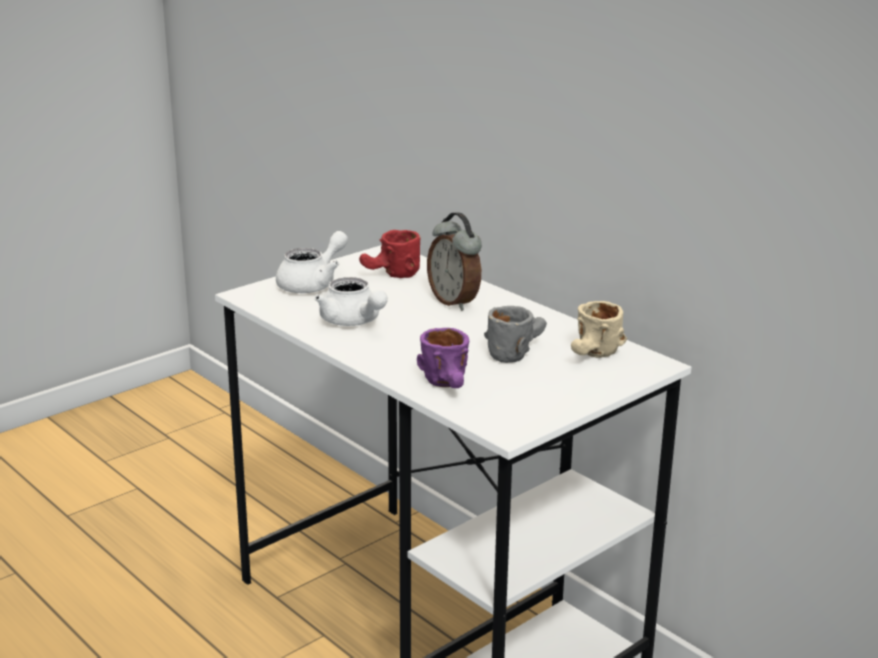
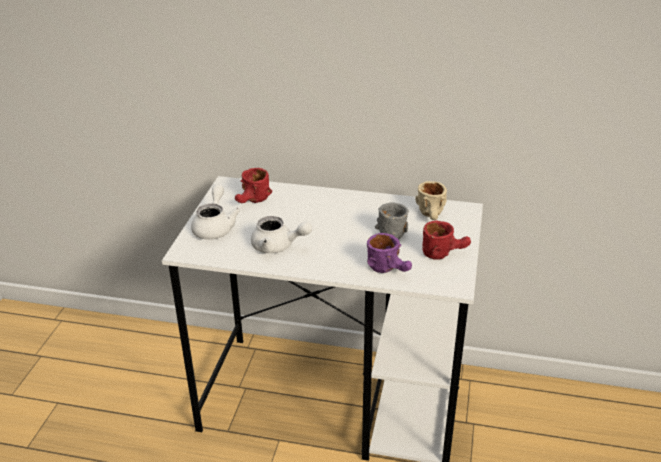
camera: 35 degrees left, 10 degrees up
alarm clock [427,212,482,311] -> none
none -> red mug [422,220,471,260]

